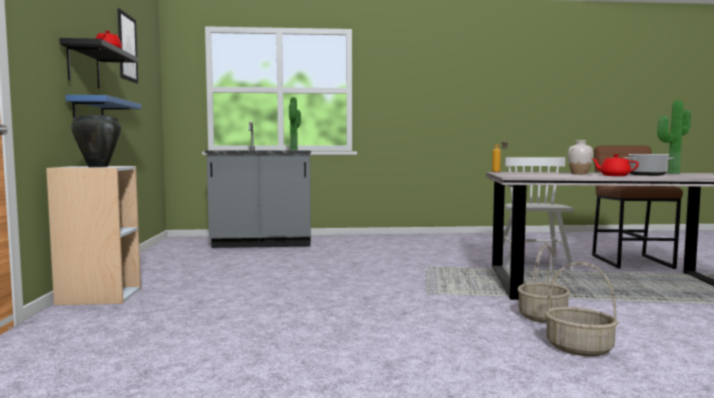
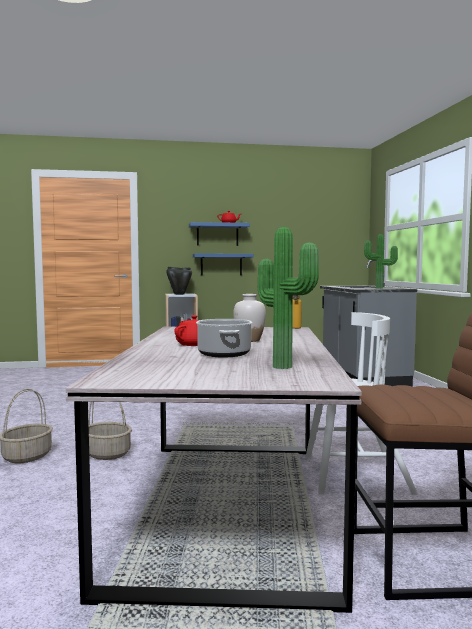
camera: 85 degrees right, 0 degrees up
black shelf [59,38,138,89] -> blue shelf [189,222,250,246]
picture [118,8,138,84] -> none

